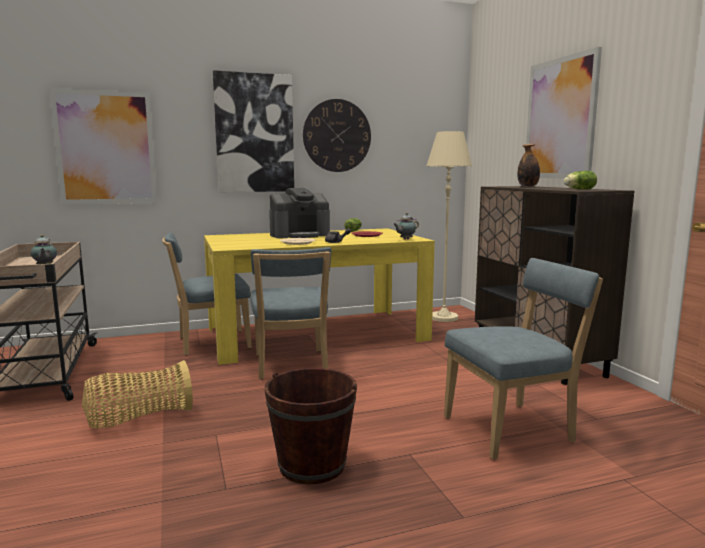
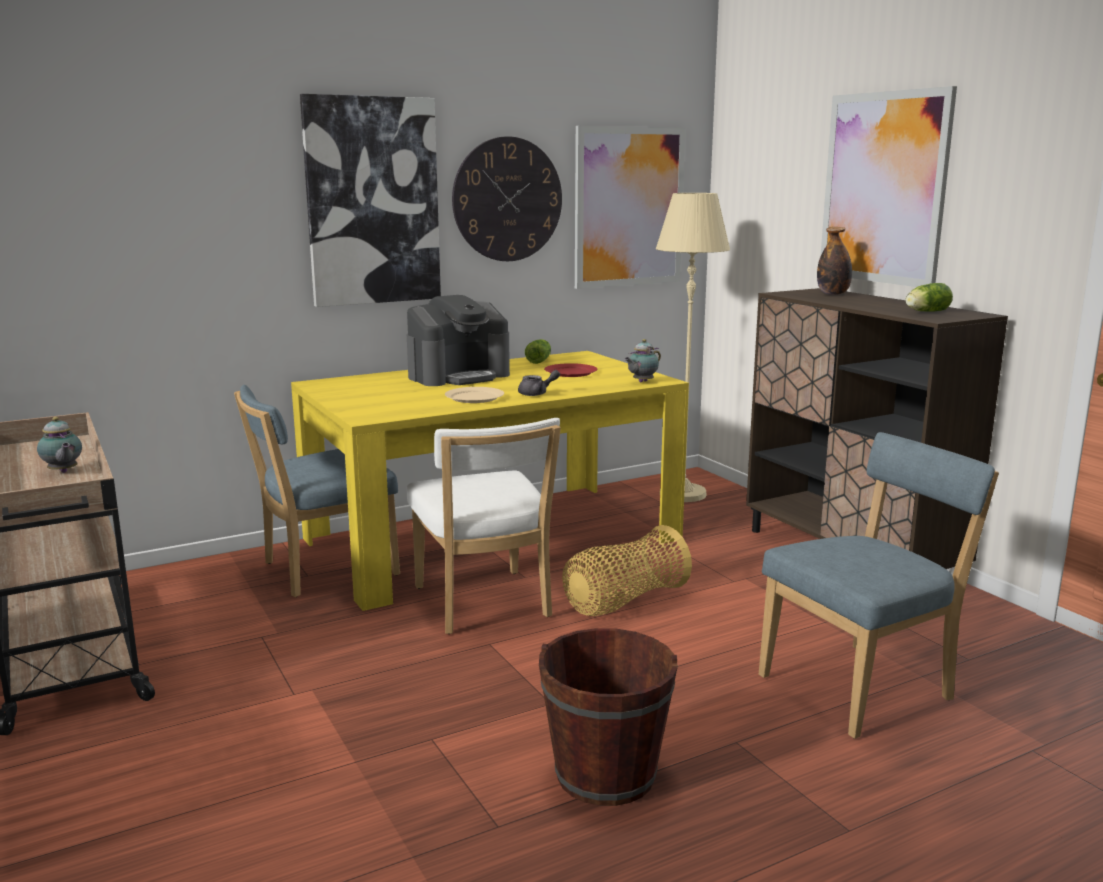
camera: 10 degrees left, 5 degrees up
picture [49,88,158,205] -> picture moved to [575,126,686,289]
basket [82,360,193,429] -> basket moved to [562,525,692,616]
blue chair [250,247,332,380] -> white chair [407,418,561,634]

